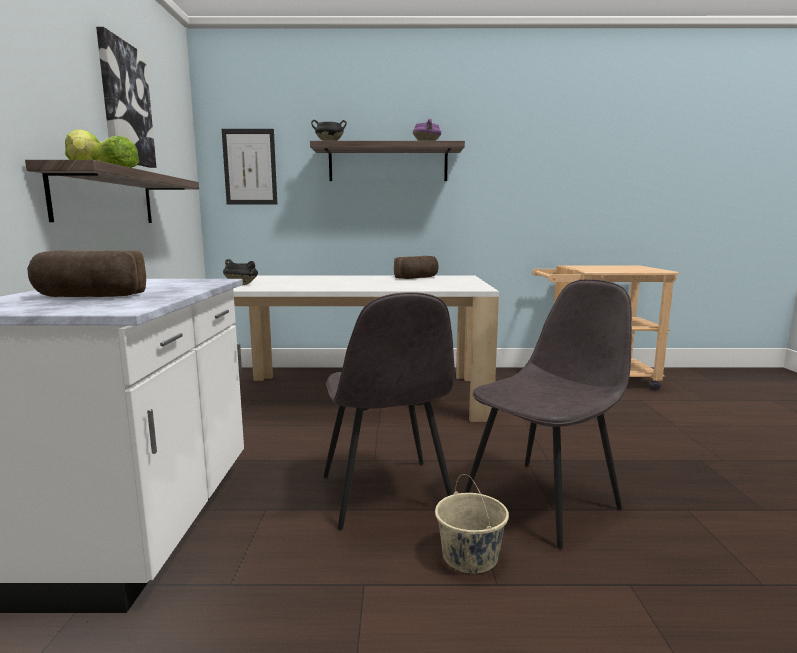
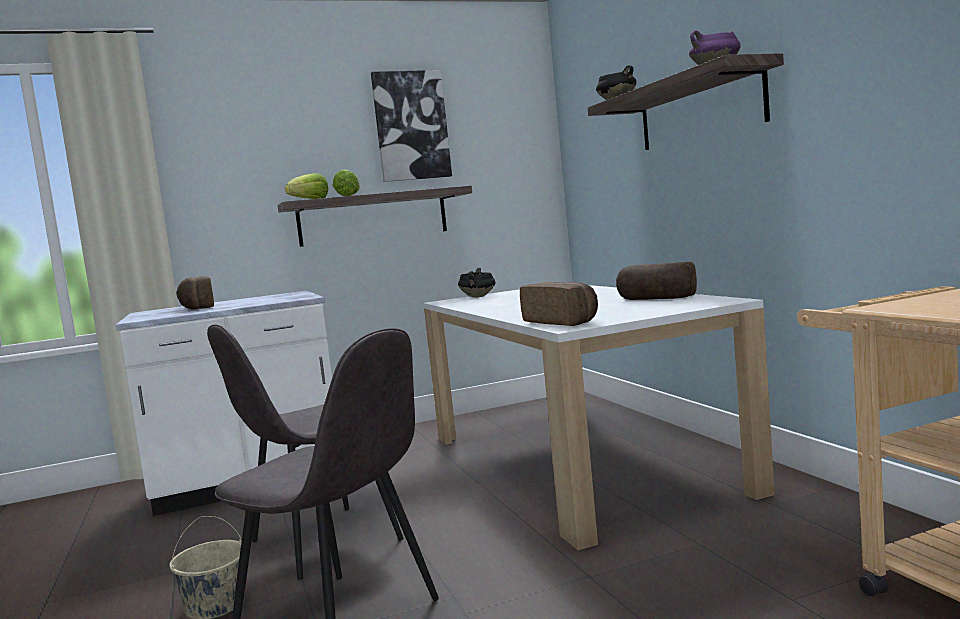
camera: 70 degrees right, 5 degrees down
picture [222,129,277,205] -> none
none -> bread [520,282,598,326]

